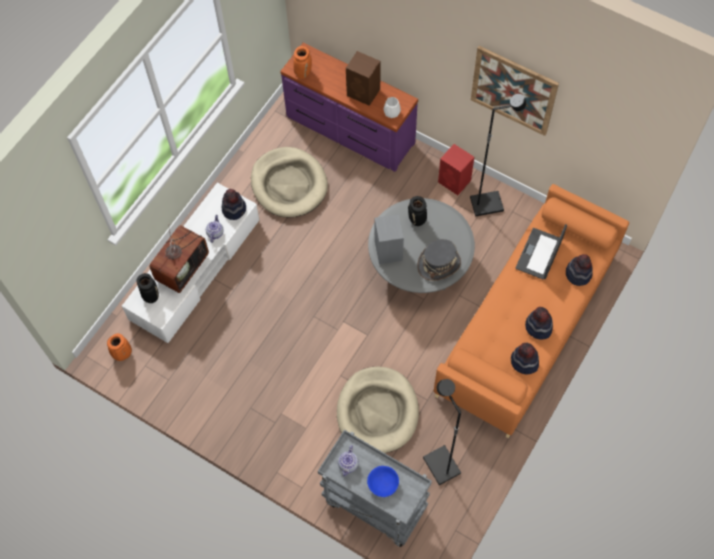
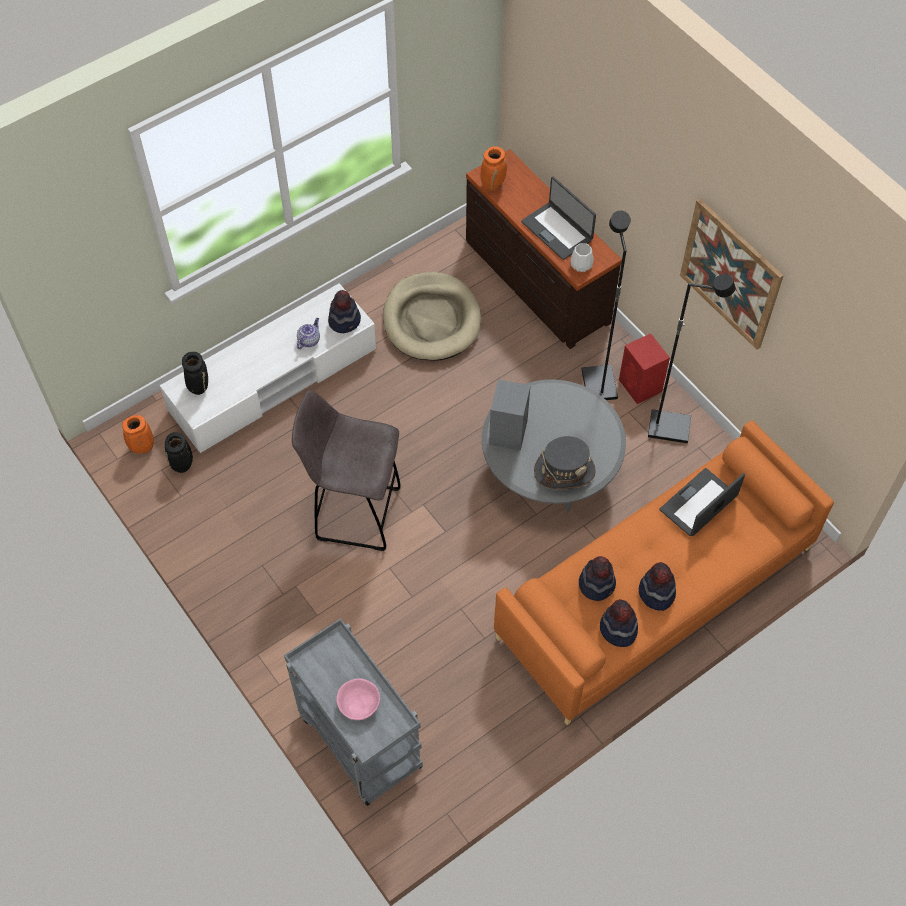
camera: 20 degrees right, 5 degrees down
television [149,224,209,293] -> none
purple dresser [280,42,418,172] -> brown dresser [466,149,622,349]
beige dog bed [337,367,419,453] -> none
teapot [338,445,359,477] -> none
brown speaker [346,51,380,106] -> laptop [521,177,596,260]
blue bowl [367,466,399,497] -> pink bowl [337,679,380,720]
black vase [408,196,427,226] -> black vase moved to [165,432,193,473]
black floor lamp [423,379,461,485] -> black floor lamp moved to [581,210,631,400]
hat [566,254,593,286] -> hat moved to [579,556,616,601]
none -> grey stool [292,390,401,551]

